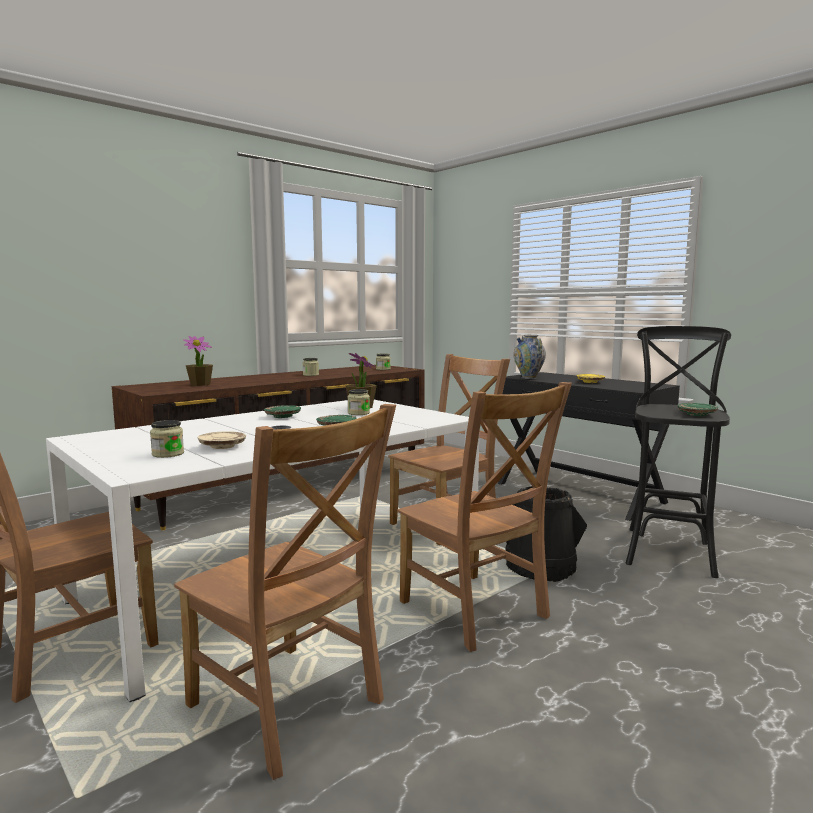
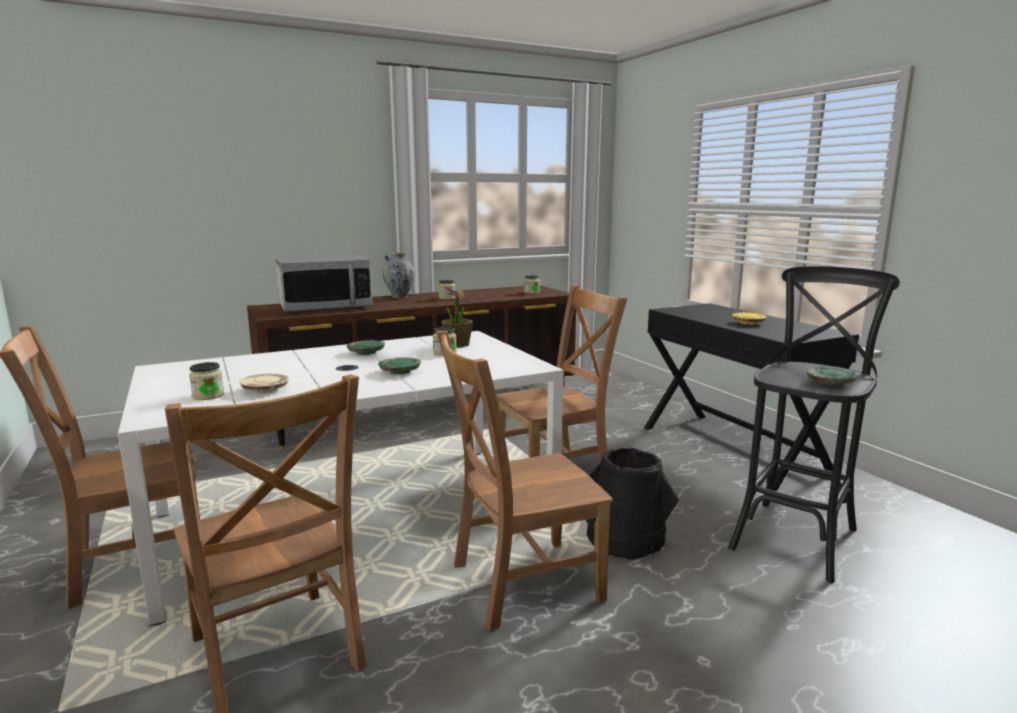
camera: 15 degrees right, 5 degrees up
potted plant [183,336,213,386] -> microwave [276,255,373,312]
brown chair [397,382,572,652] -> brown chair turned 90 degrees clockwise [436,331,613,632]
vase [514,335,546,379] -> vase moved to [382,252,415,299]

